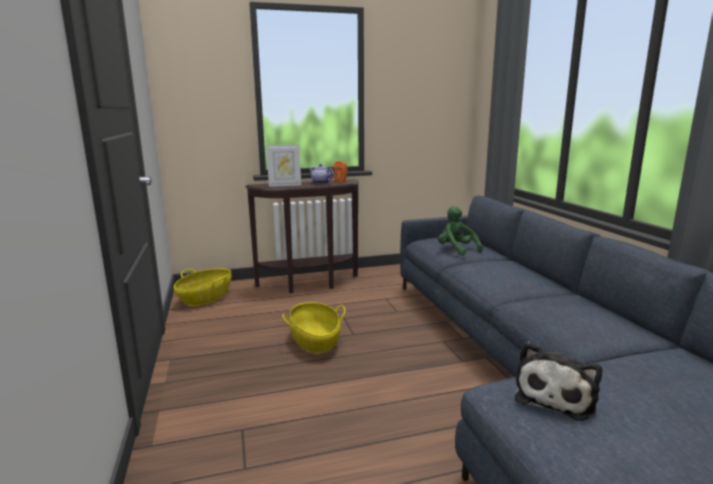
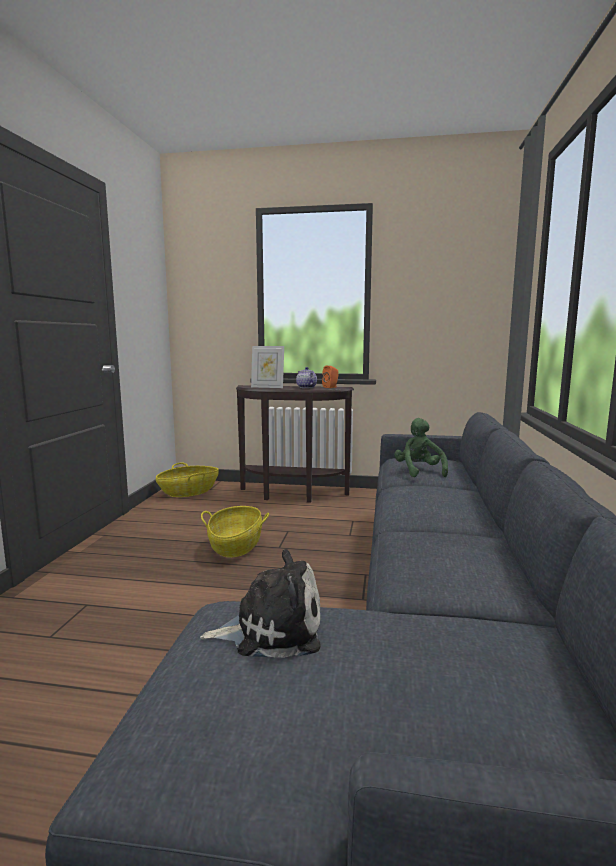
camera: 25 degrees right, 5 degrees down
plush toy [515,341,602,421] -> plush toy turned 150 degrees counterclockwise [200,549,321,658]

